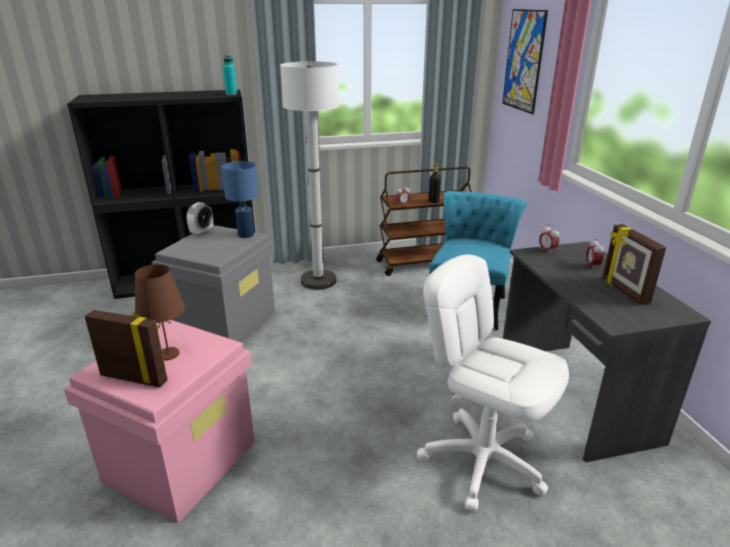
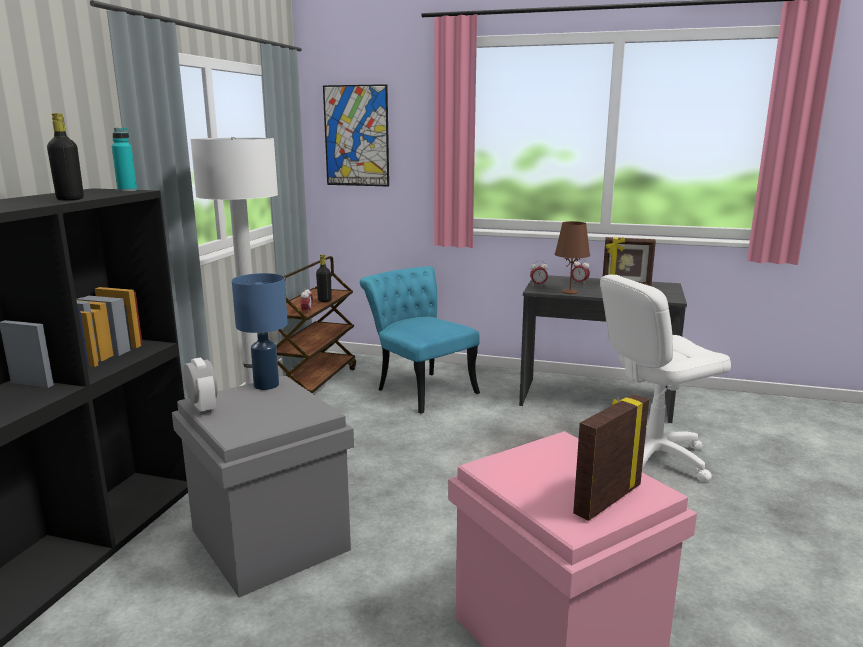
camera: 60 degrees left, 10 degrees down
brown table lamp [135,264,185,360] -> brown table lamp moved to [555,221,590,294]
none -> black bottle [47,113,84,201]

